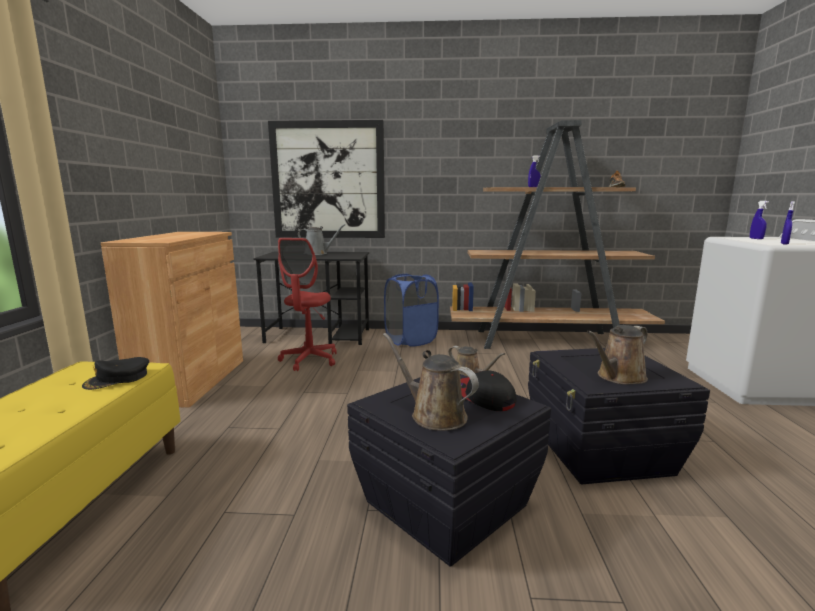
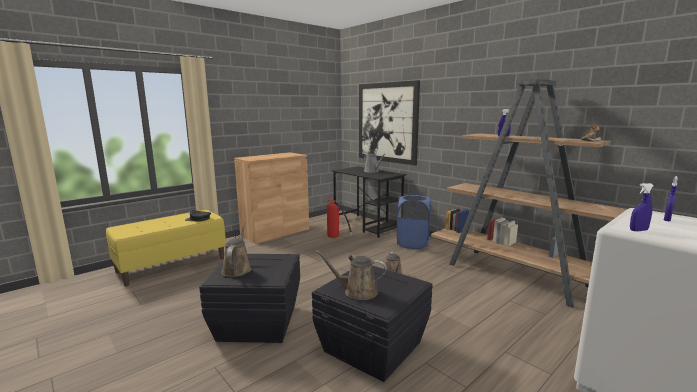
camera: 45 degrees right, 0 degrees up
red office chair [278,238,337,371] -> fire extinguisher [327,196,352,238]
cap [460,370,517,411] -> none

